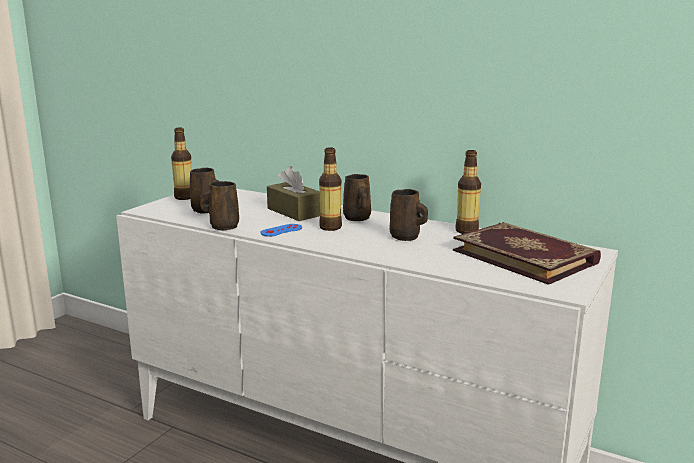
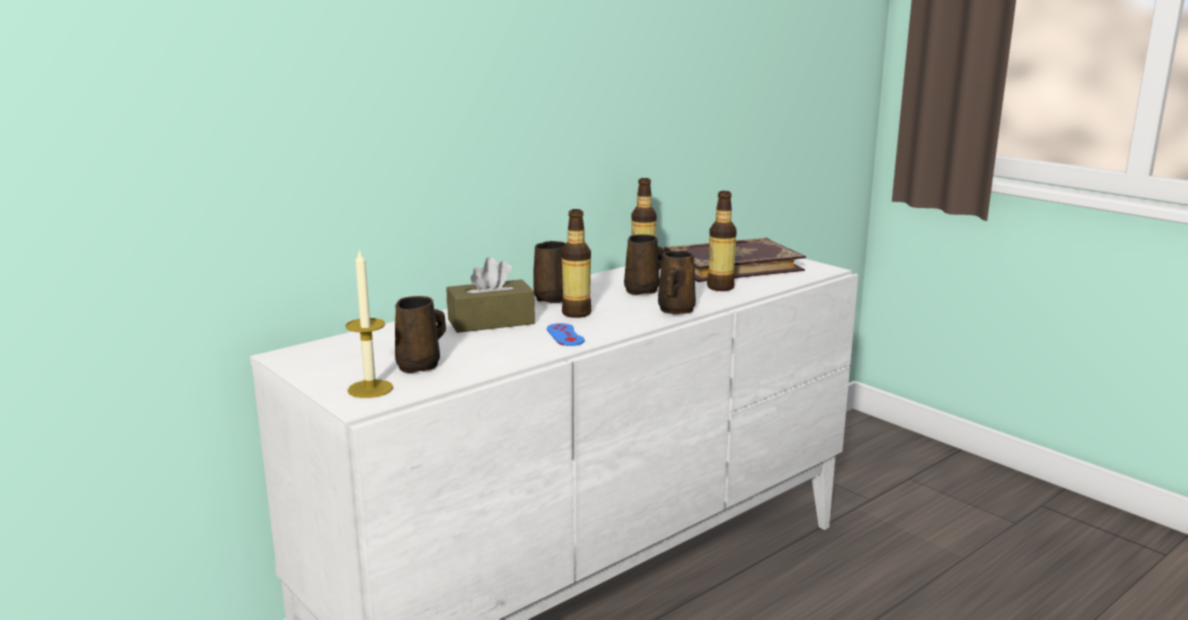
camera: 70 degrees left, 0 degrees up
bottle [171,127,192,200] -> bottle moved to [707,191,737,291]
brown mug [200,181,239,231] -> brown mug moved to [658,250,696,314]
none -> candle [345,248,393,398]

